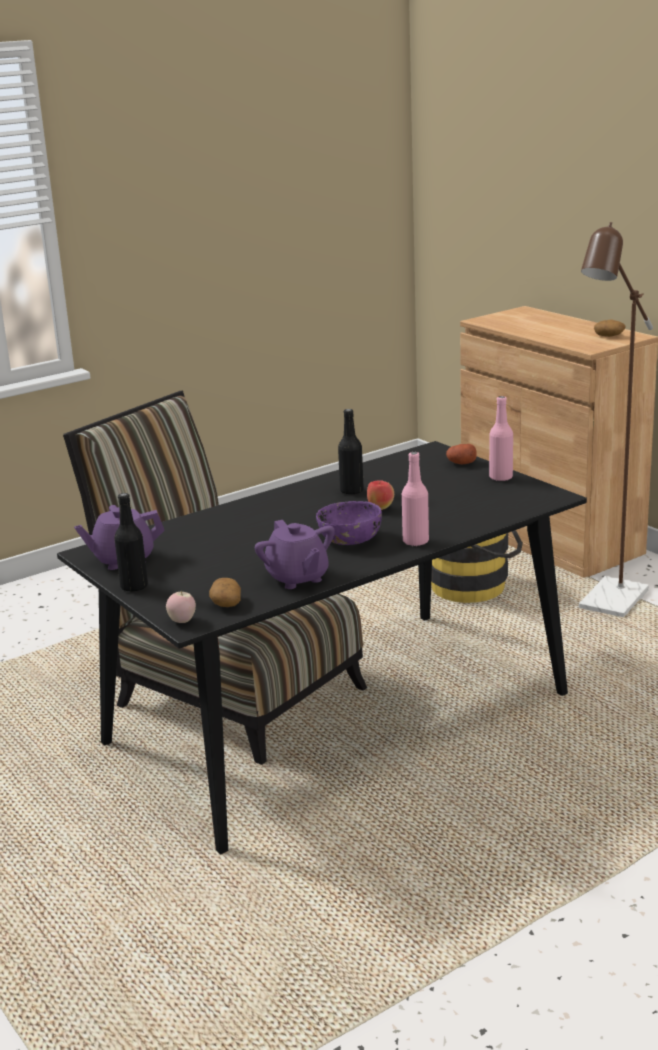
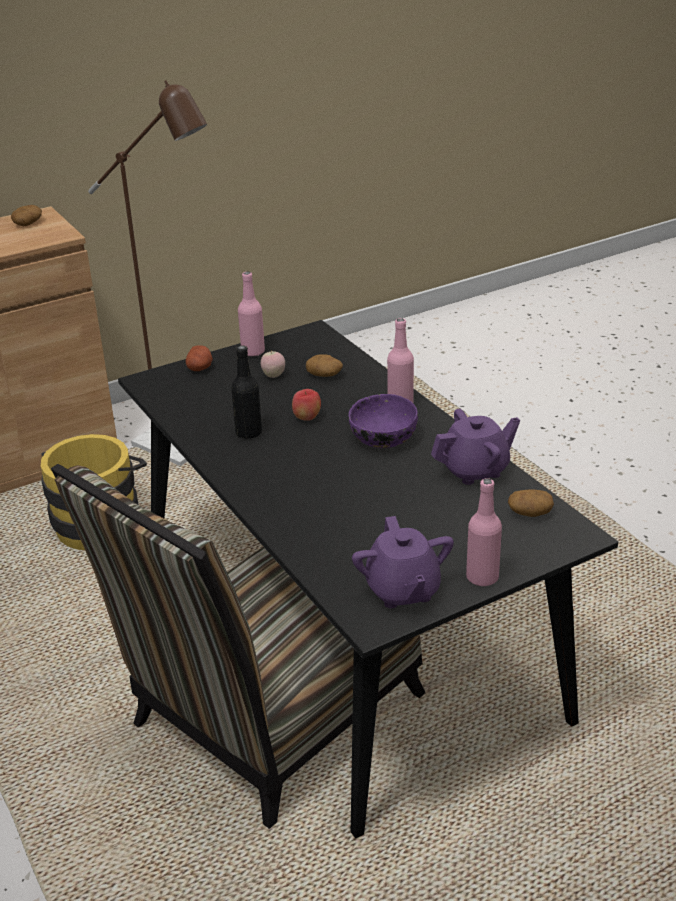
camera: 85 degrees left, 10 degrees up
black bottle [114,493,148,592] -> pink bottle [466,478,502,587]
apple [166,591,196,623] -> apple moved to [261,350,285,378]
none -> potato [306,354,343,377]

